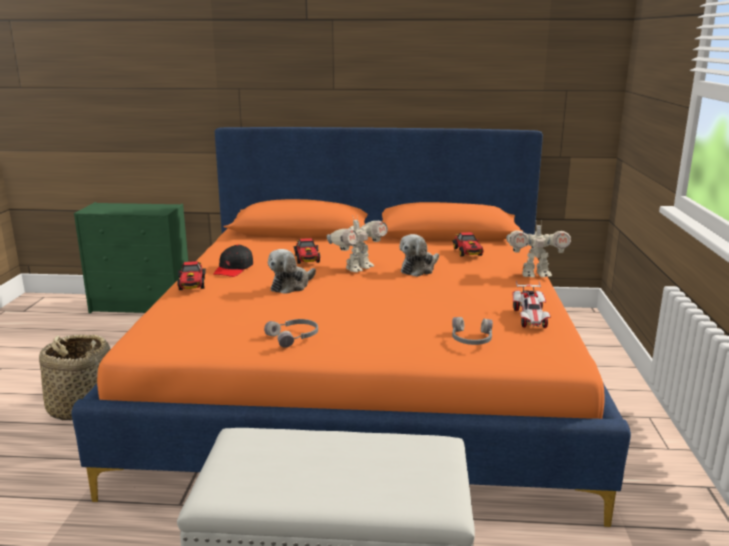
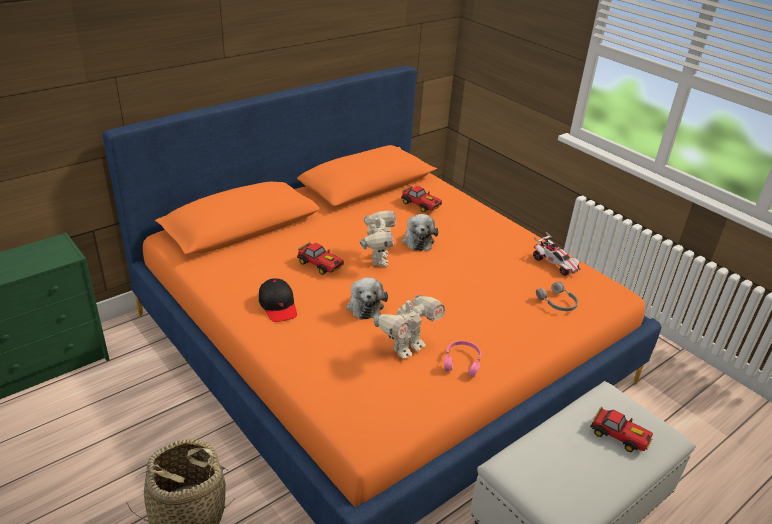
camera: 45 degrees left, 15 degrees up
toy car [178,261,206,290] -> toy car moved to [590,406,653,452]
grey headphones [264,319,318,348] -> pink headphones [444,341,481,377]
toy robot [506,221,571,277] -> toy robot moved to [374,294,445,359]

